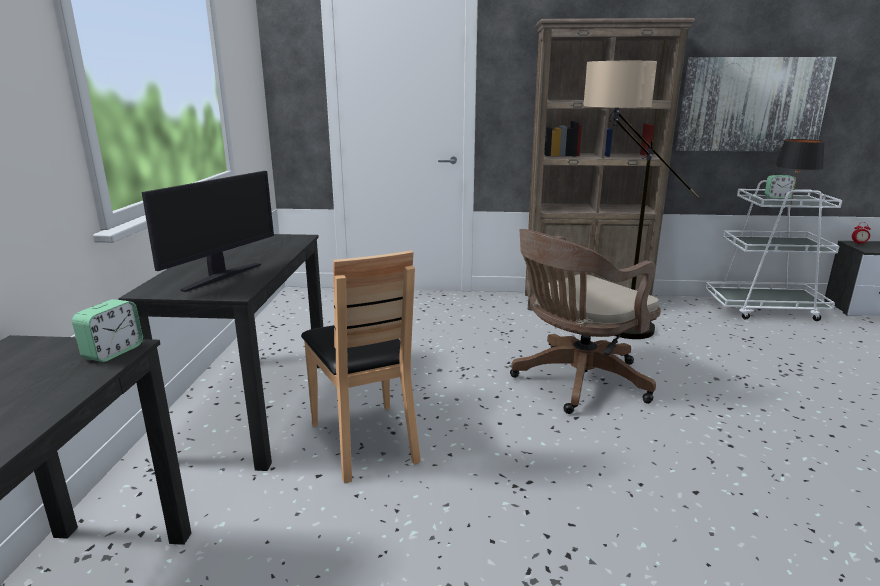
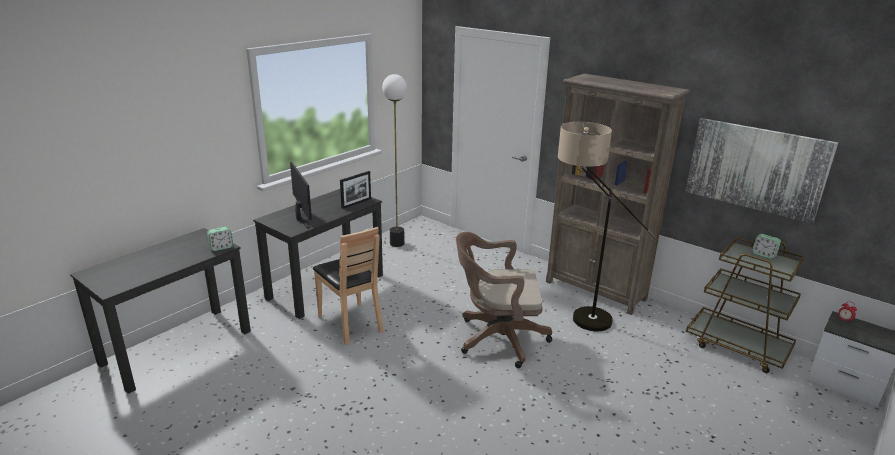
camera: 35 degrees right, 5 degrees up
monitor [142,171,274,292] -> monitor turned 90 degrees counterclockwise [290,162,312,228]
brown chair [301,250,421,483] -> brown chair turned 45 degrees counterclockwise [313,227,384,345]
white cart [705,180,842,321] -> brown cart [686,237,805,373]
black table lamp [775,139,825,205] -> none
none -> picture frame [340,171,371,209]
none -> floor lamp [382,74,407,247]

